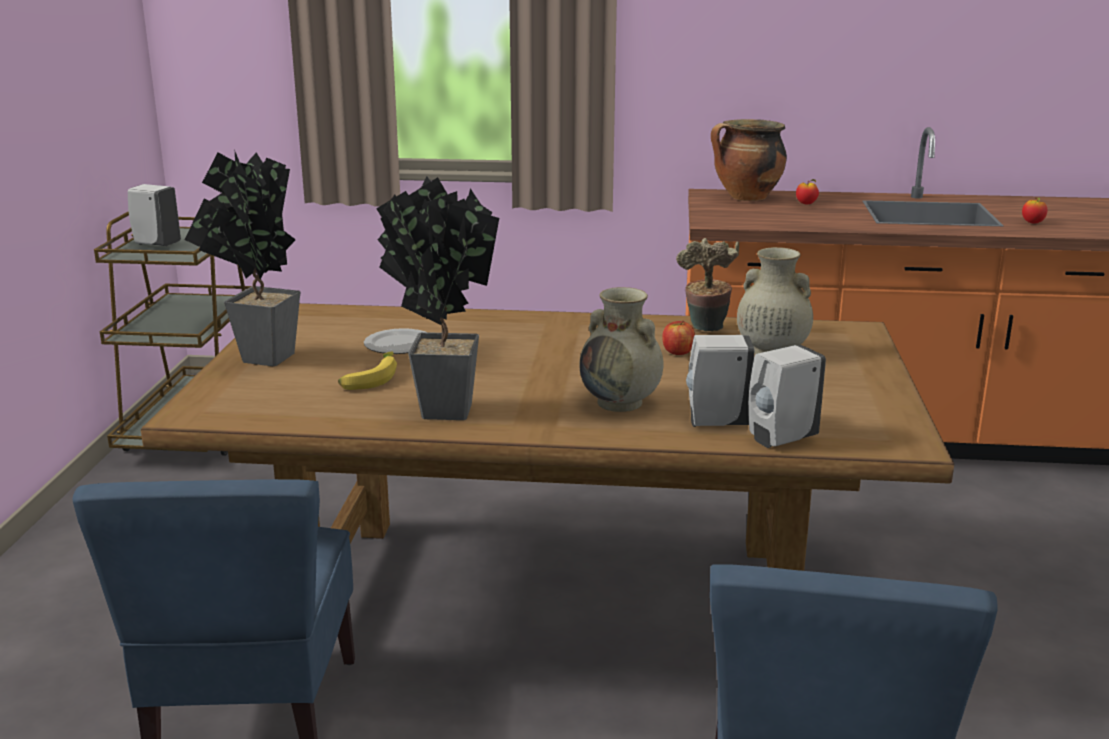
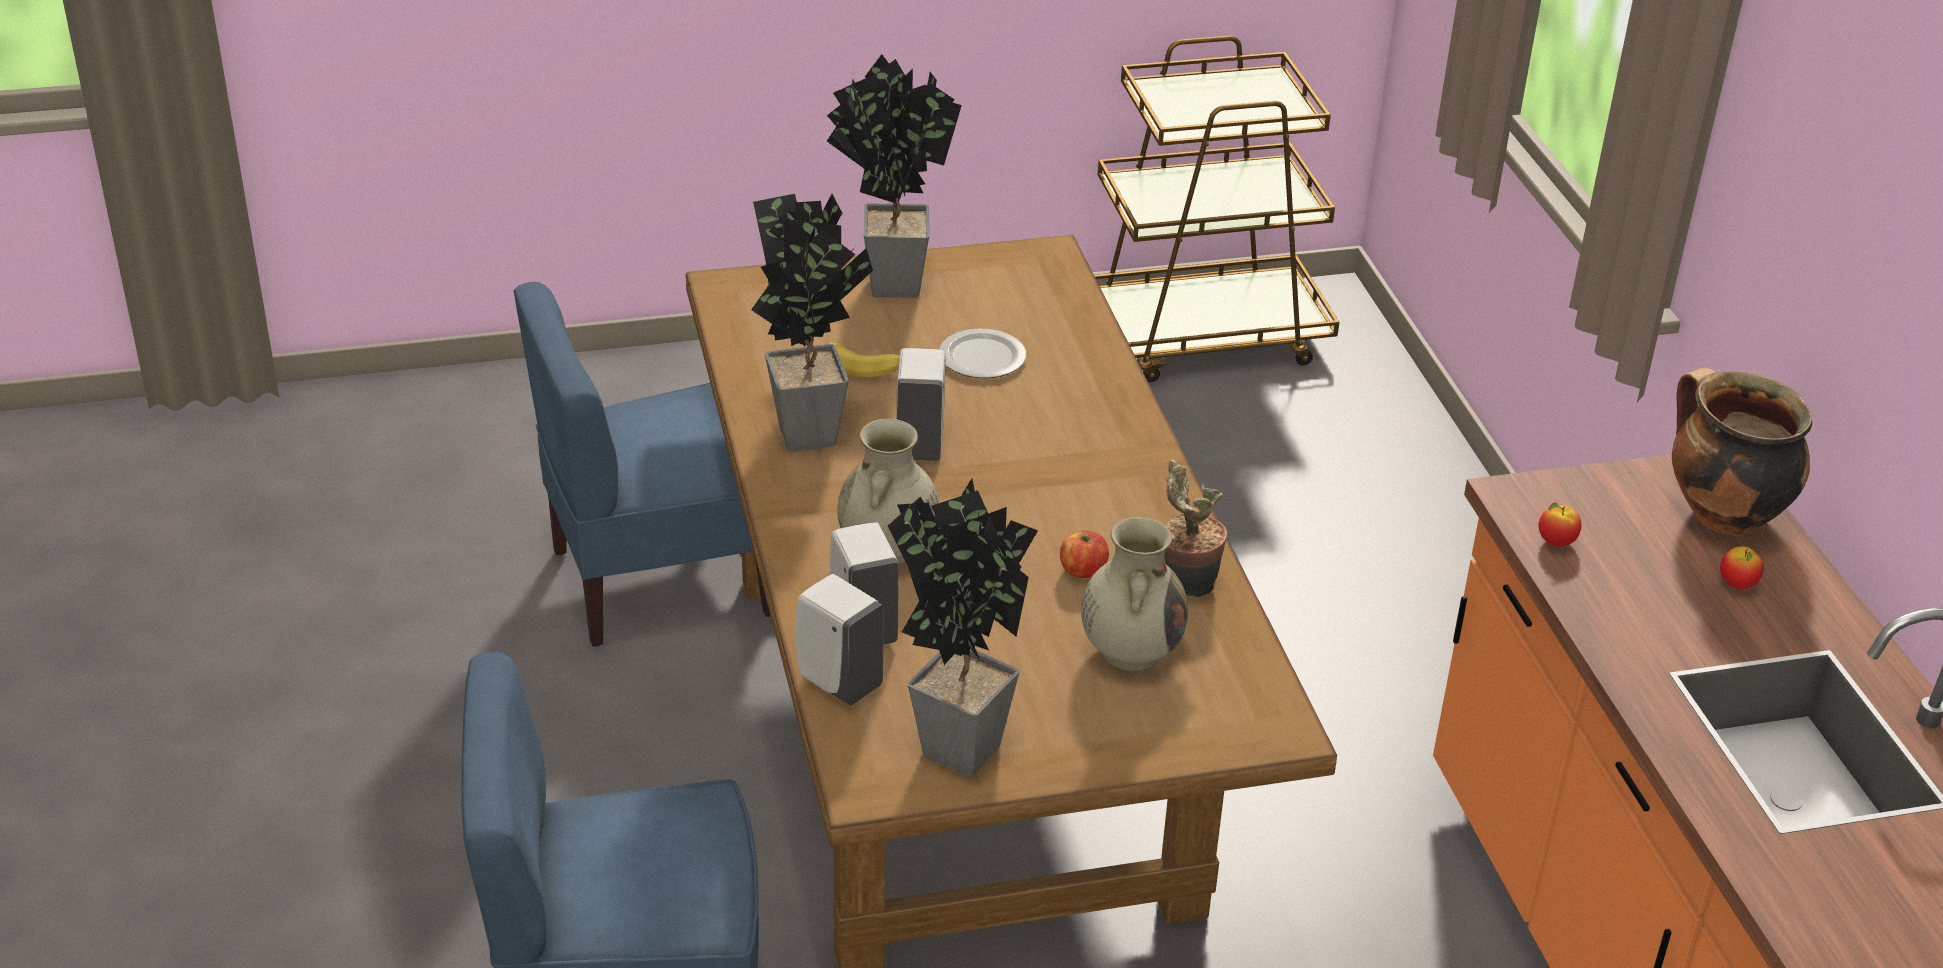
camera: 70 degrees right, 15 degrees up
white soap dispenser [128,184,181,246] -> white soap dispenser moved to [897,348,946,461]
apple [1022,197,1047,224] -> apple moved to [1539,503,1581,547]
none -> potted plant [888,478,1038,776]

